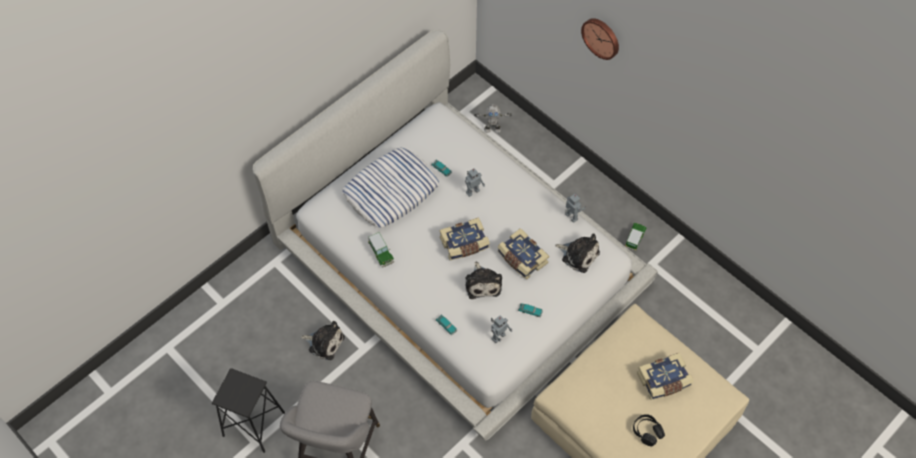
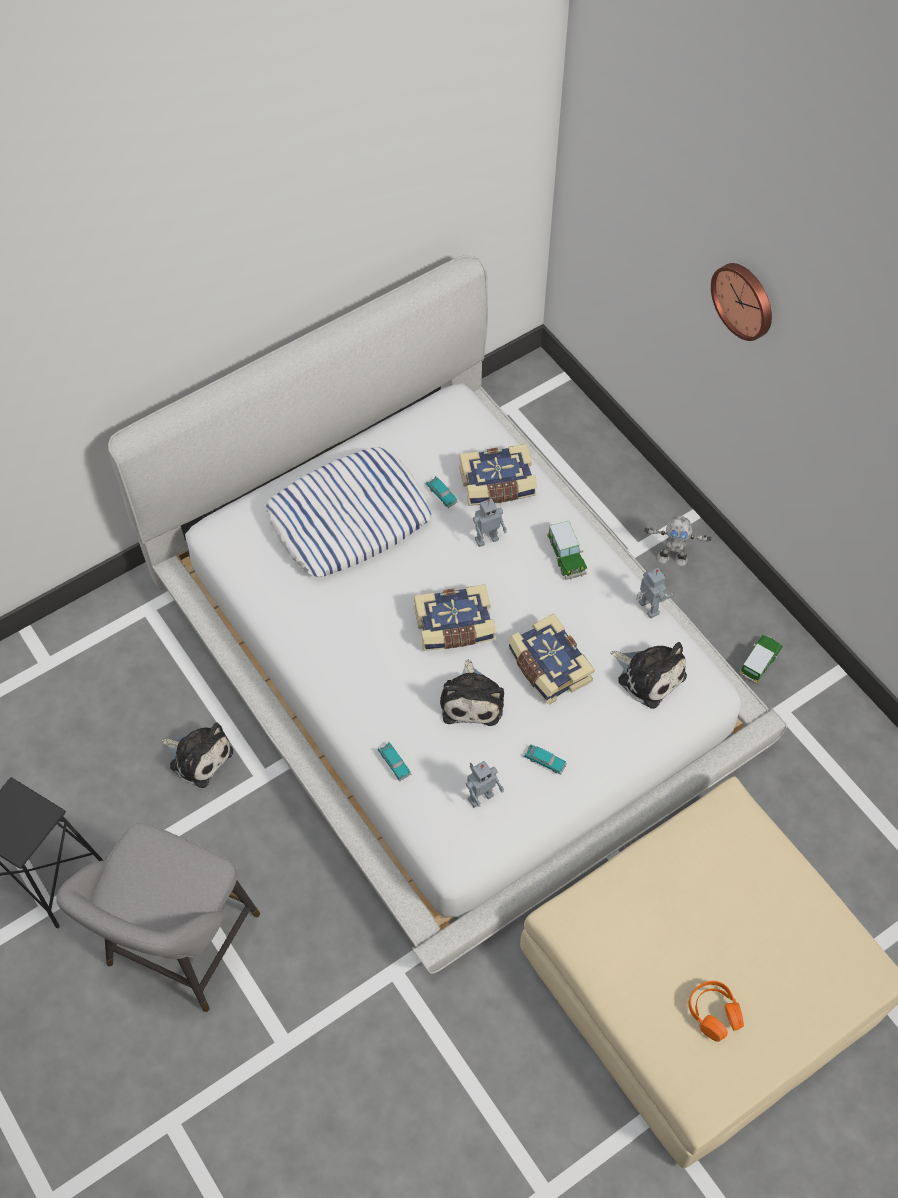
camera: 10 degrees right, 0 degrees up
toy car [368,232,394,268] -> toy car moved to [547,521,587,580]
toy robot [474,104,512,133] -> toy robot moved to [644,516,712,566]
black headphones [633,414,665,446] -> orange headphones [689,981,744,1042]
book [637,353,693,400] -> book moved to [459,444,537,506]

